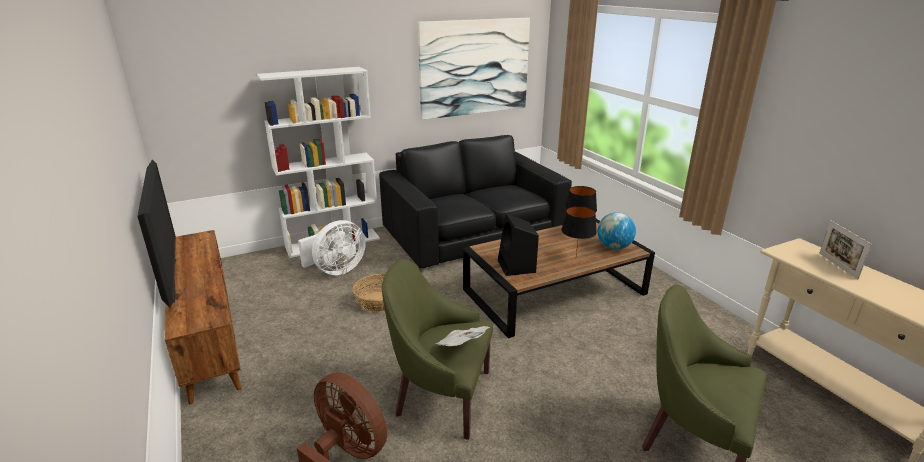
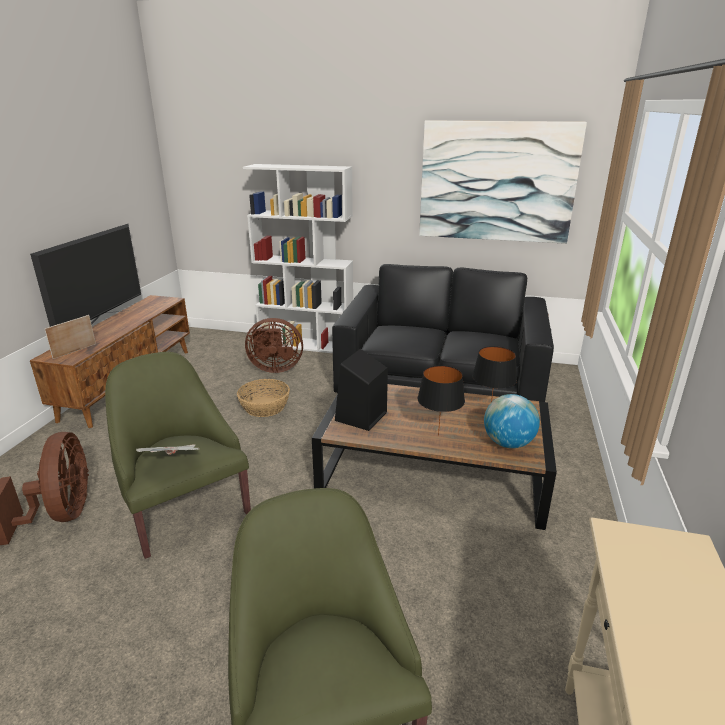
camera: 40 degrees right, 0 degrees up
white fan [298,220,366,275] -> brown fan [245,318,303,373]
picture frame [819,220,872,279] -> picture frame moved to [45,315,96,359]

